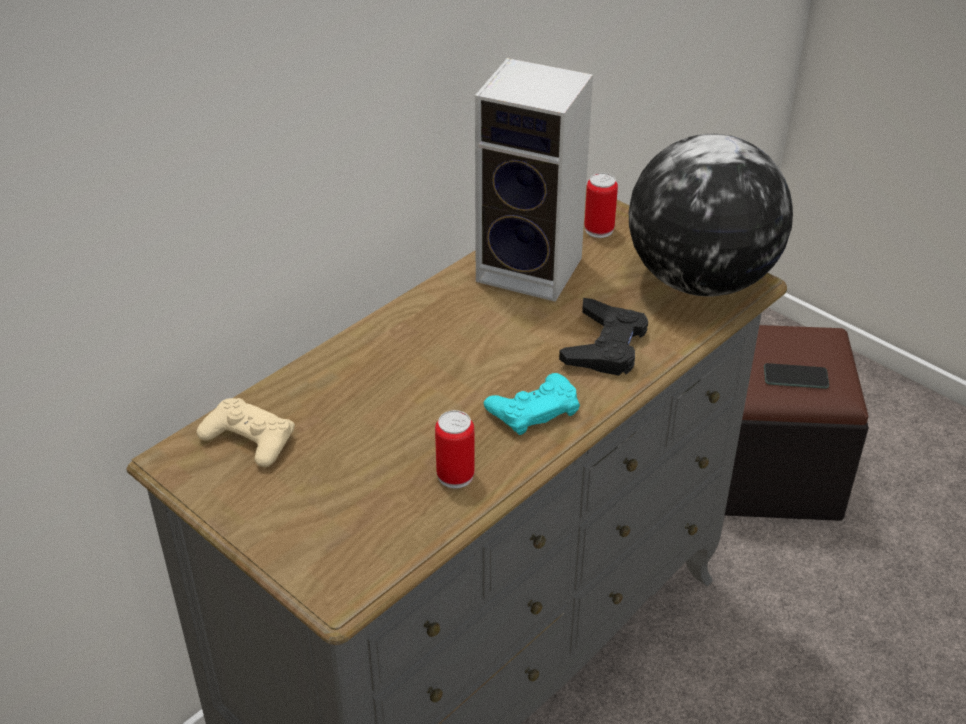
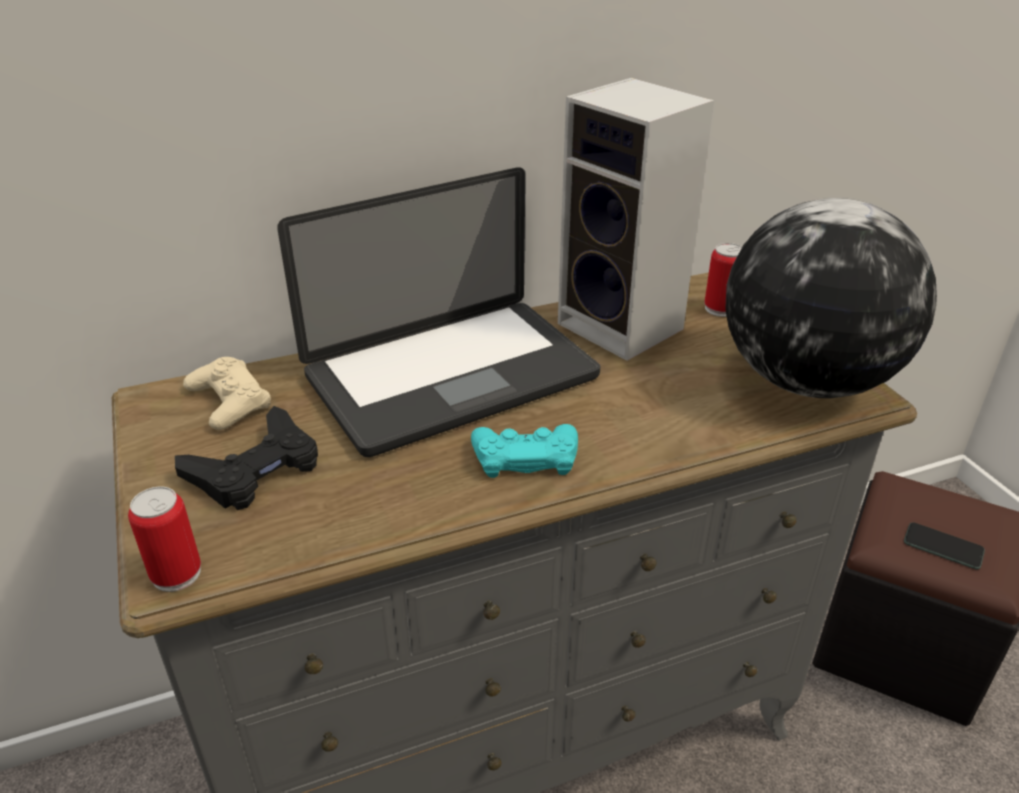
camera: 25 degrees right, 5 degrees down
can [435,410,475,489] -> can moved to [128,487,201,592]
black game controller [559,298,648,376] -> black game controller moved to [175,406,318,510]
none -> laptop [277,167,600,457]

